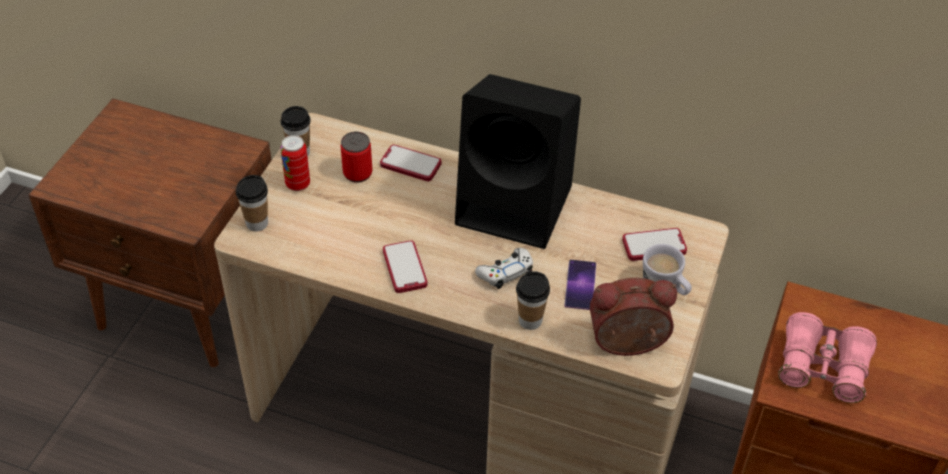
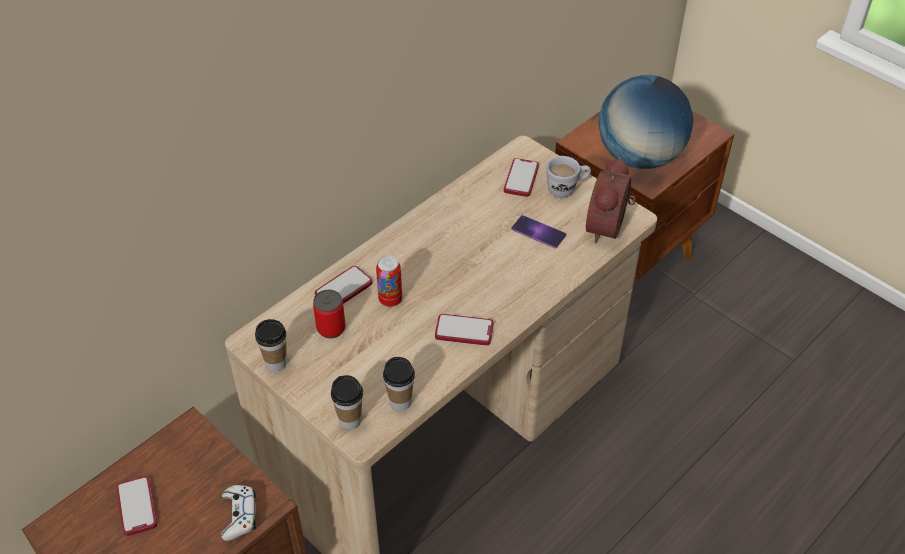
camera: 65 degrees left, 0 degrees up
can [280,135,310,191] -> can moved to [376,255,402,307]
black speaker [455,74,581,249] -> none
white game controller [475,248,533,289] -> white game controller moved to [221,485,256,541]
cup [516,271,550,330] -> cup moved to [383,357,415,411]
pink binoculars [778,312,877,403] -> globe [599,75,693,169]
none -> phone [117,476,157,536]

